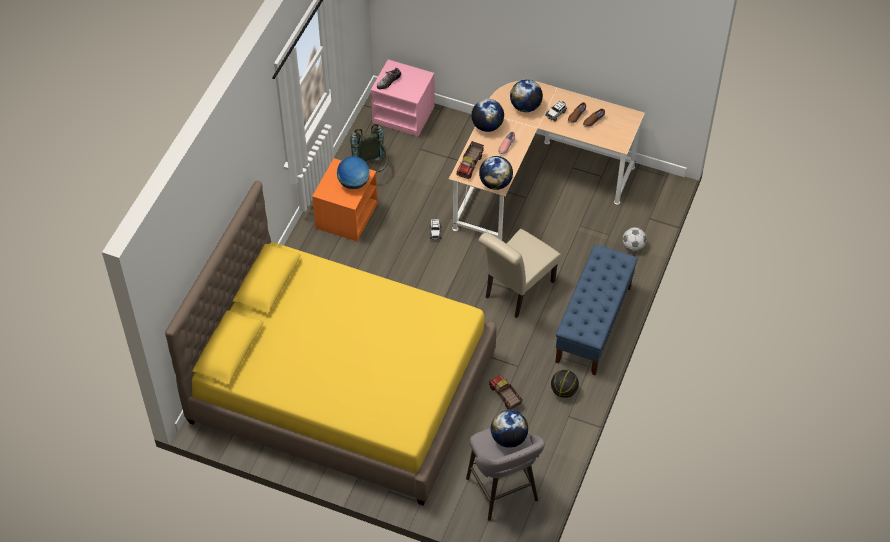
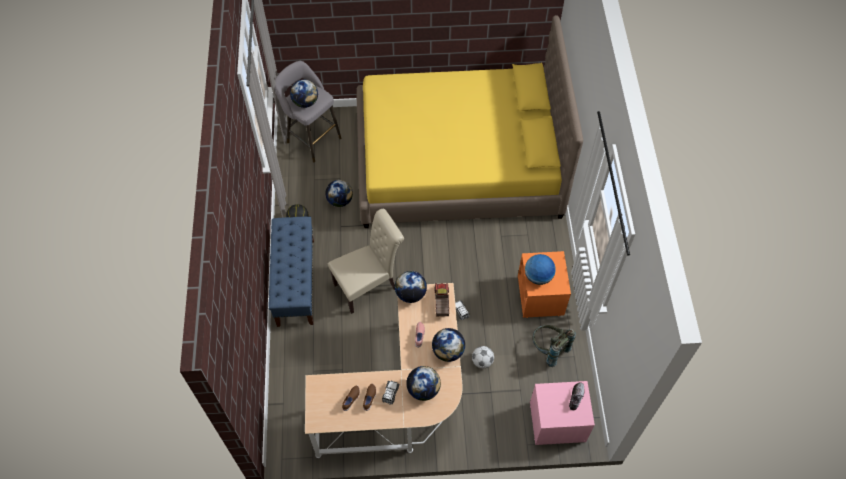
camera: 155 degrees right, 5 degrees up
beige chair [479,229,561,318] -> beige chair turned 45 degrees clockwise [328,209,404,314]
toy truck [489,375,523,410] -> globe [325,180,353,207]
football [623,227,646,251] -> football moved to [472,346,494,368]

